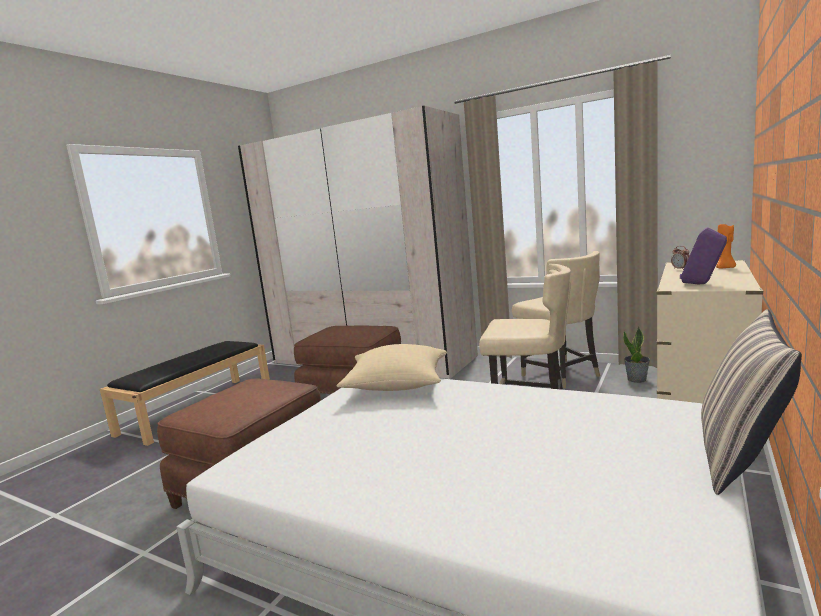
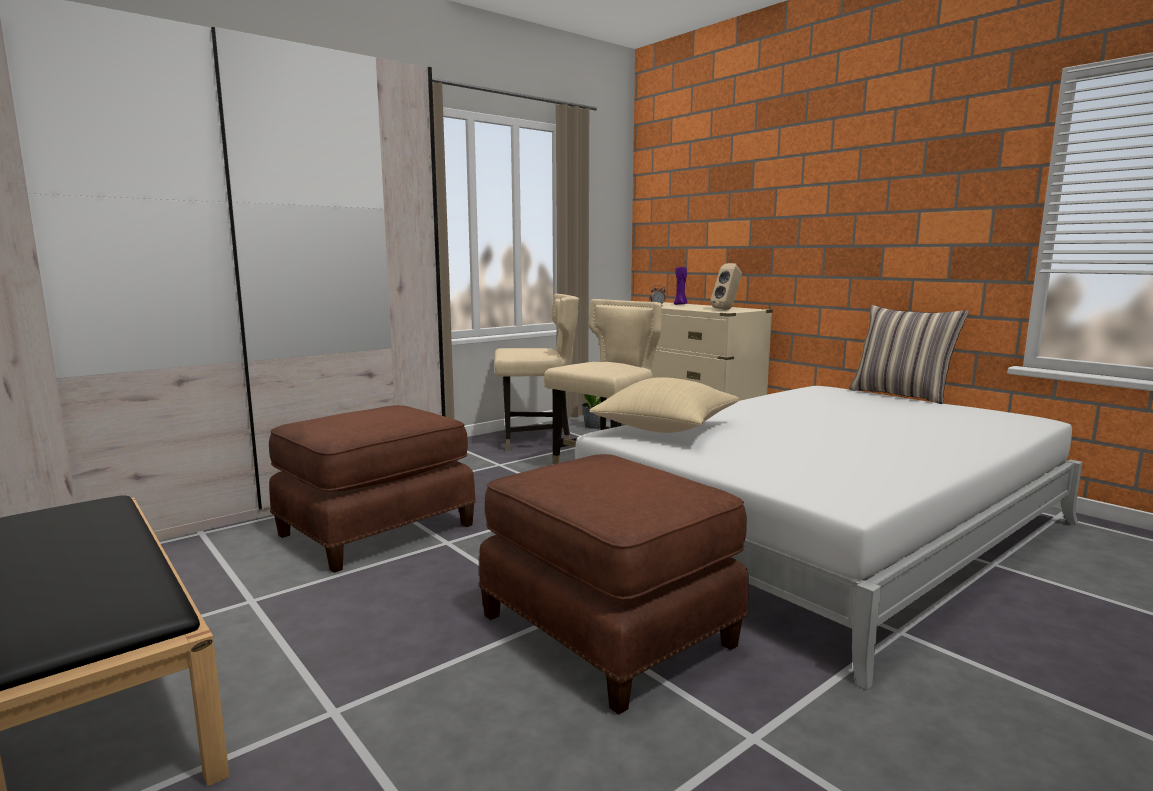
camera: 70 degrees left, 0 degrees up
purple speaker [680,227,727,284] -> beige speaker [710,263,742,310]
orange candle [716,224,736,269] -> purple candle [674,267,687,305]

